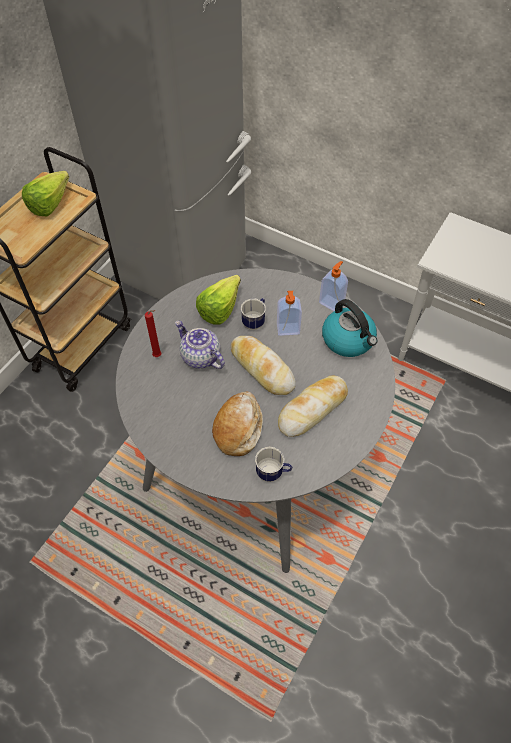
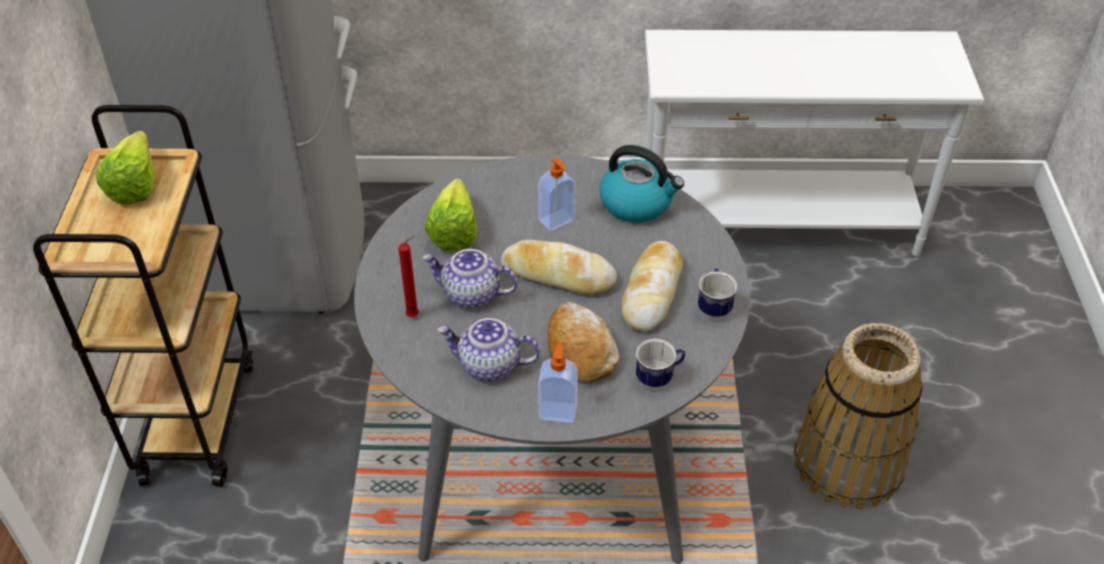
camera: 30 degrees left, 10 degrees down
mug [241,298,266,330] -> mug moved to [698,268,737,319]
soap dispenser [319,261,348,311] -> soap dispenser moved to [538,342,578,423]
none -> teapot [438,318,540,381]
none -> basket [793,323,923,509]

